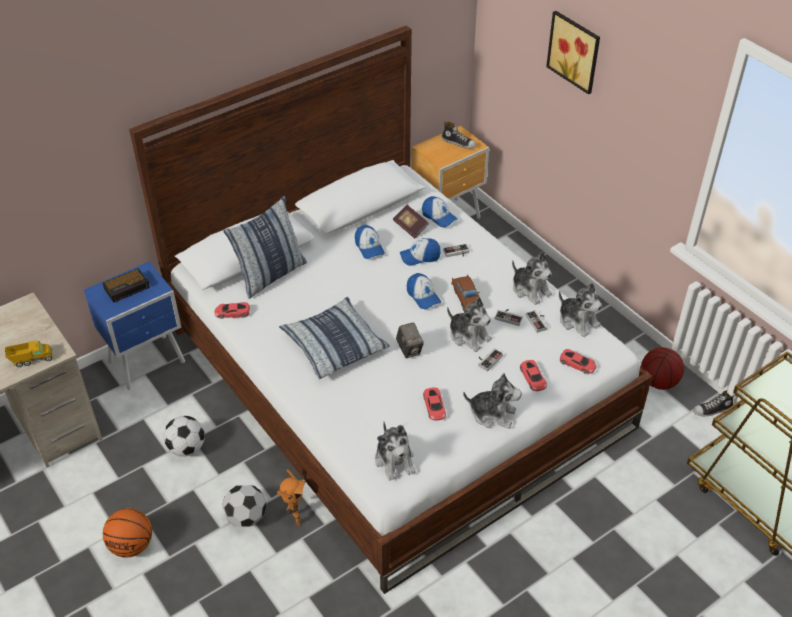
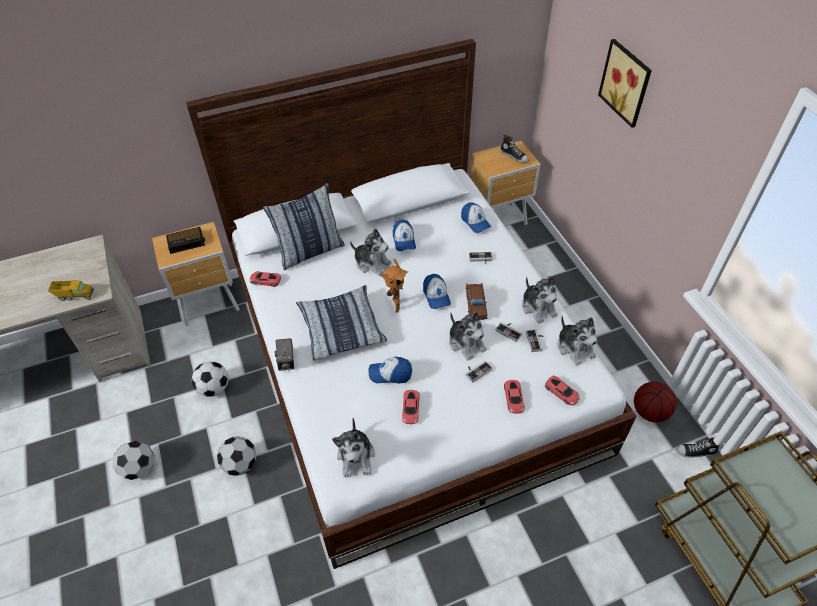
camera: 15 degrees right, 5 degrees up
blue nightstand [84,262,185,390] -> brown nightstand [152,222,240,326]
basketball [103,508,152,557] -> football [113,440,155,480]
toy robot [277,469,306,527] -> toy robot moved to [380,259,408,313]
book [393,205,429,238] -> none
camera [396,322,424,358] -> camera moved to [275,338,294,371]
cap [400,238,440,266] -> cap moved to [369,357,412,384]
plush toy [463,373,522,429] -> plush toy moved to [350,229,392,276]

